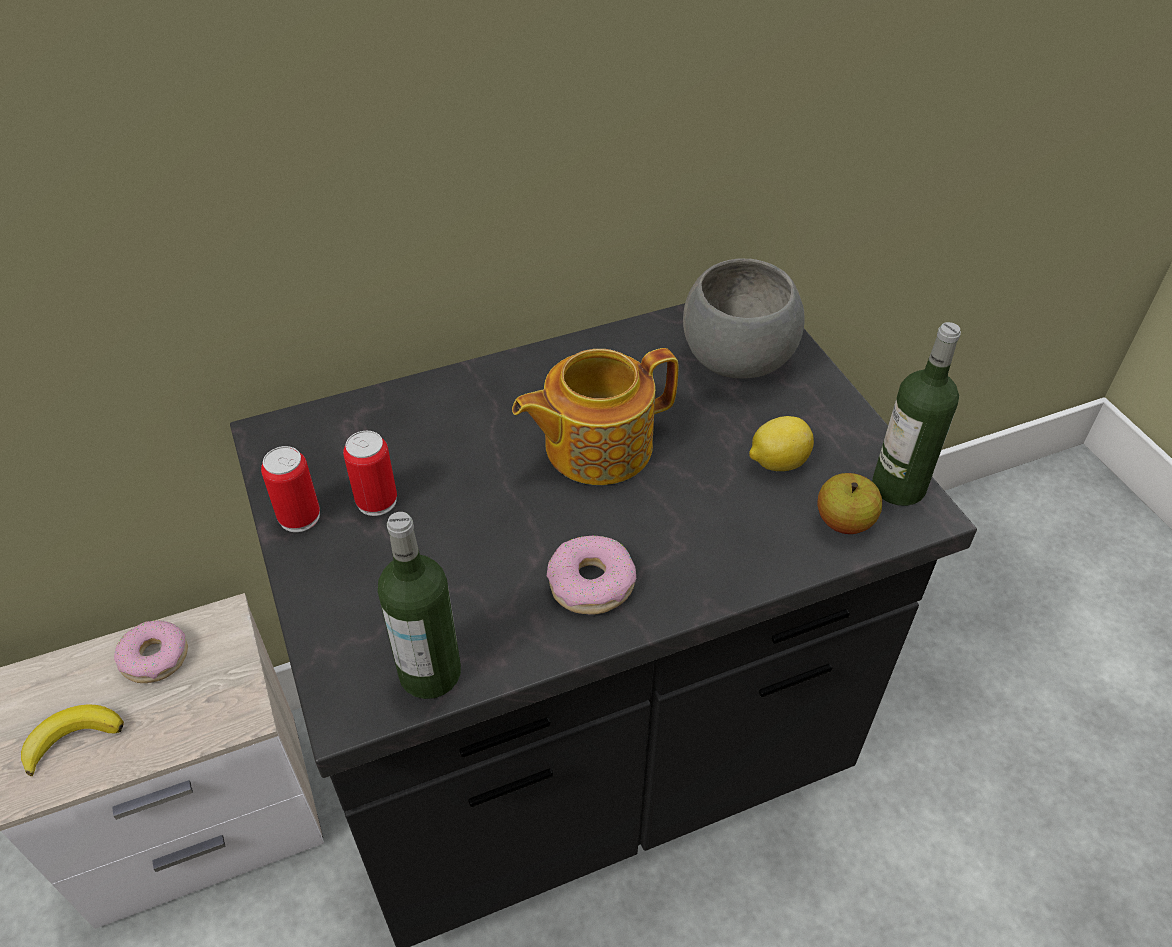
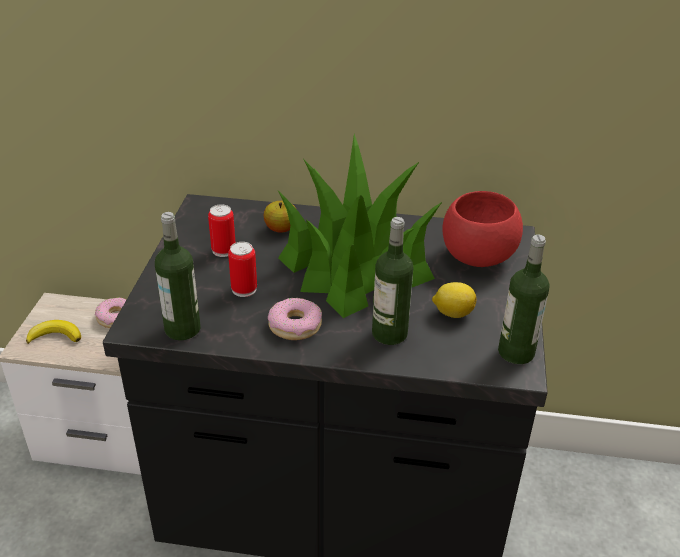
camera: 30 degrees right, 10 degrees down
can [261,446,320,532] -> can moved to [228,242,257,297]
teapot [512,348,678,485] -> potted plant [278,134,442,318]
grey bowl [683,258,805,378] -> red bowl [442,191,523,267]
apple [817,473,882,534] -> apple moved to [264,201,295,233]
none -> bottle [372,217,413,345]

